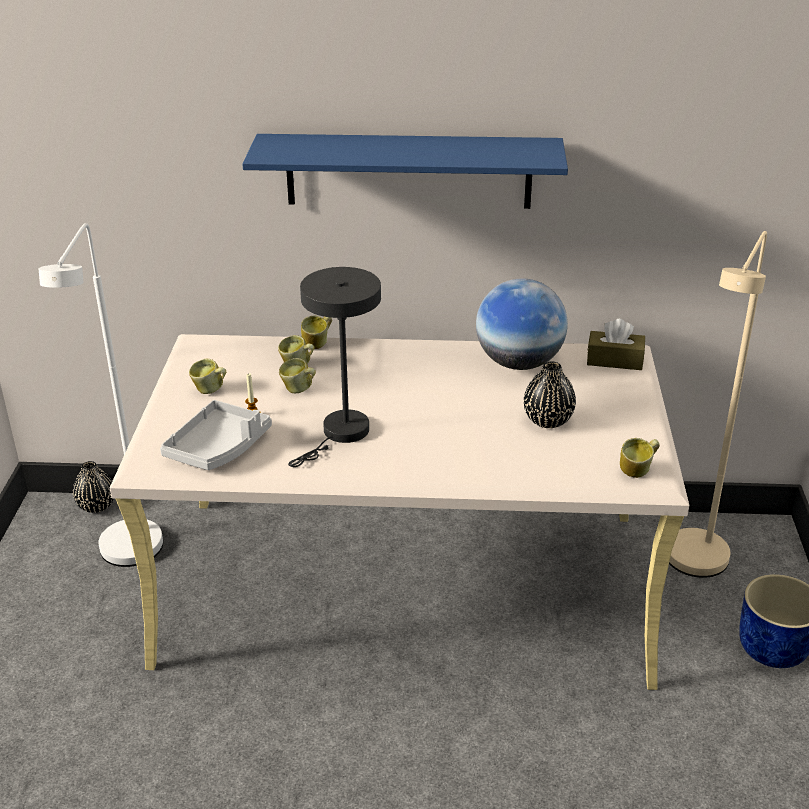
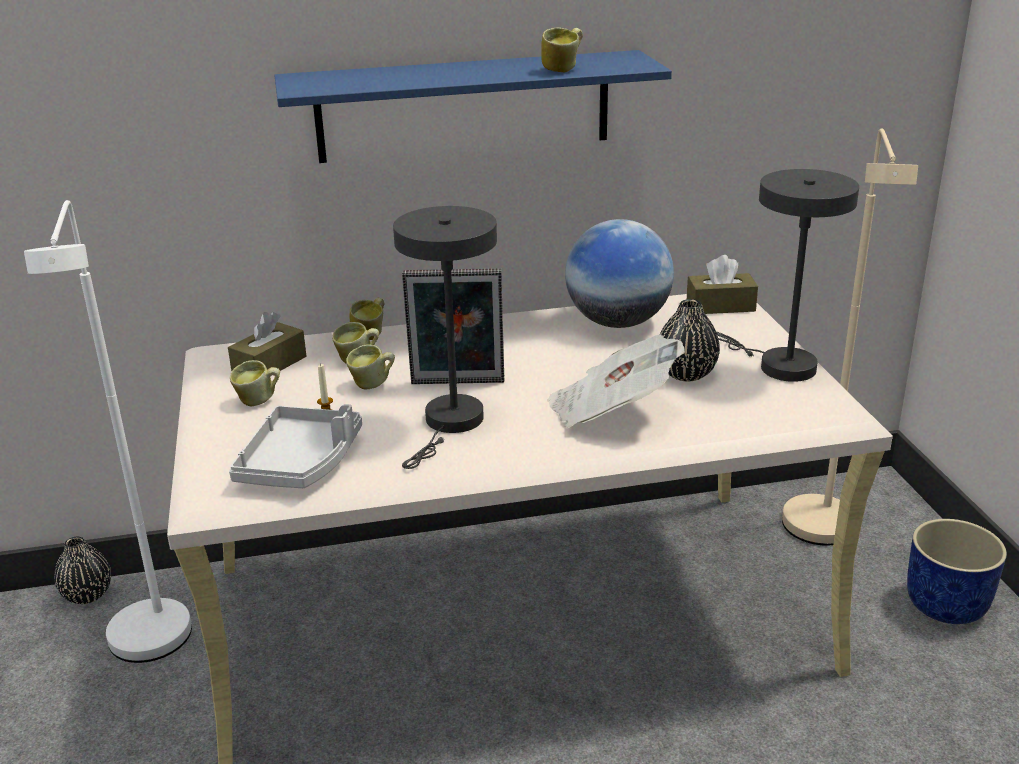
camera: 15 degrees left, 5 degrees down
mug [620,438,660,478] -> mug moved to [541,27,583,73]
none -> brown tissue box [228,312,307,371]
none -> picture frame [402,268,505,384]
none -> newspaper [547,335,685,428]
none -> grey table lamp [716,169,859,382]

